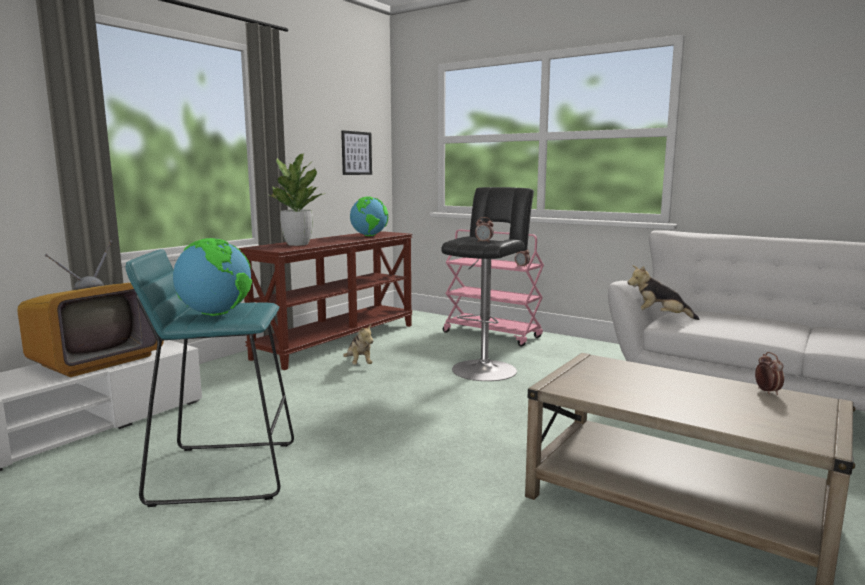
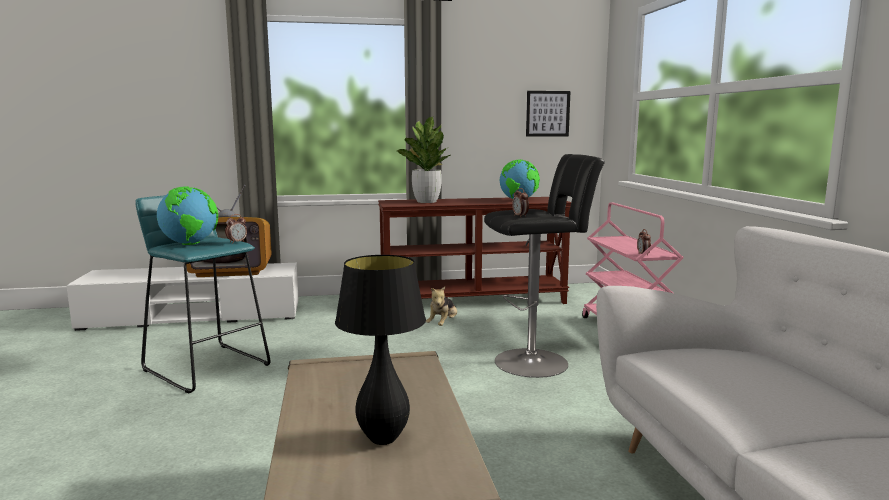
camera: 45 degrees right, 0 degrees up
plush toy [628,265,699,320] -> none
alarm clock [755,352,784,395] -> alarm clock moved to [225,214,247,244]
none -> black table lamp [335,255,426,445]

